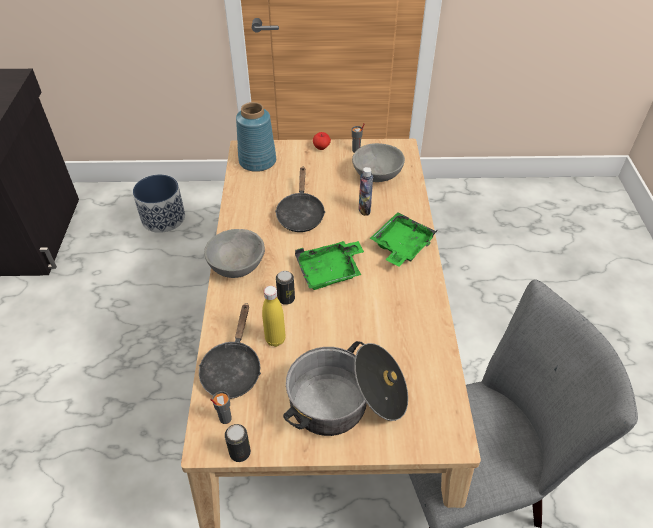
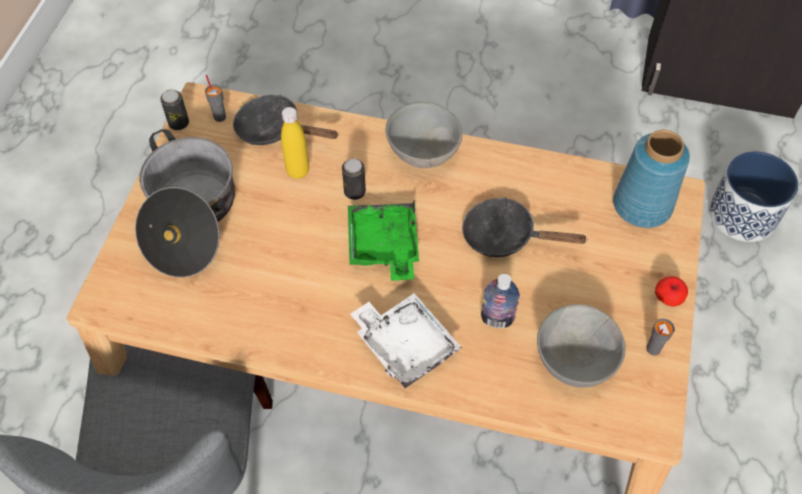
camera: 105 degrees right, 10 degrees up
green tray [370,212,437,266] -> white tray [350,293,462,388]

